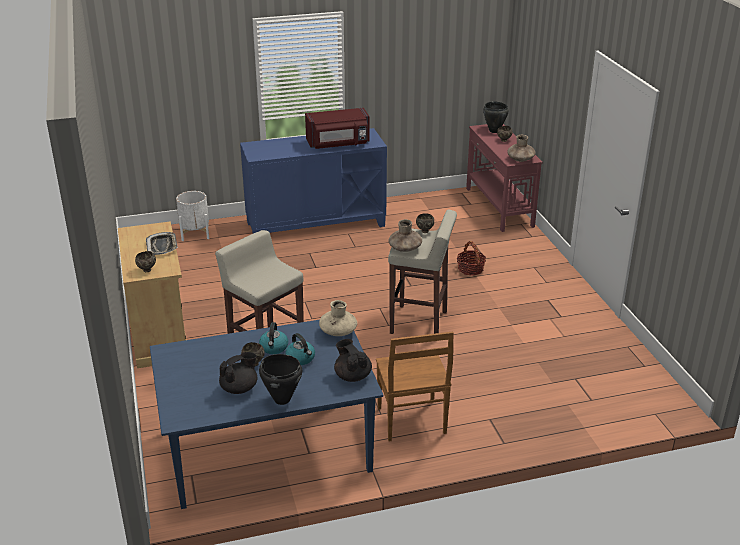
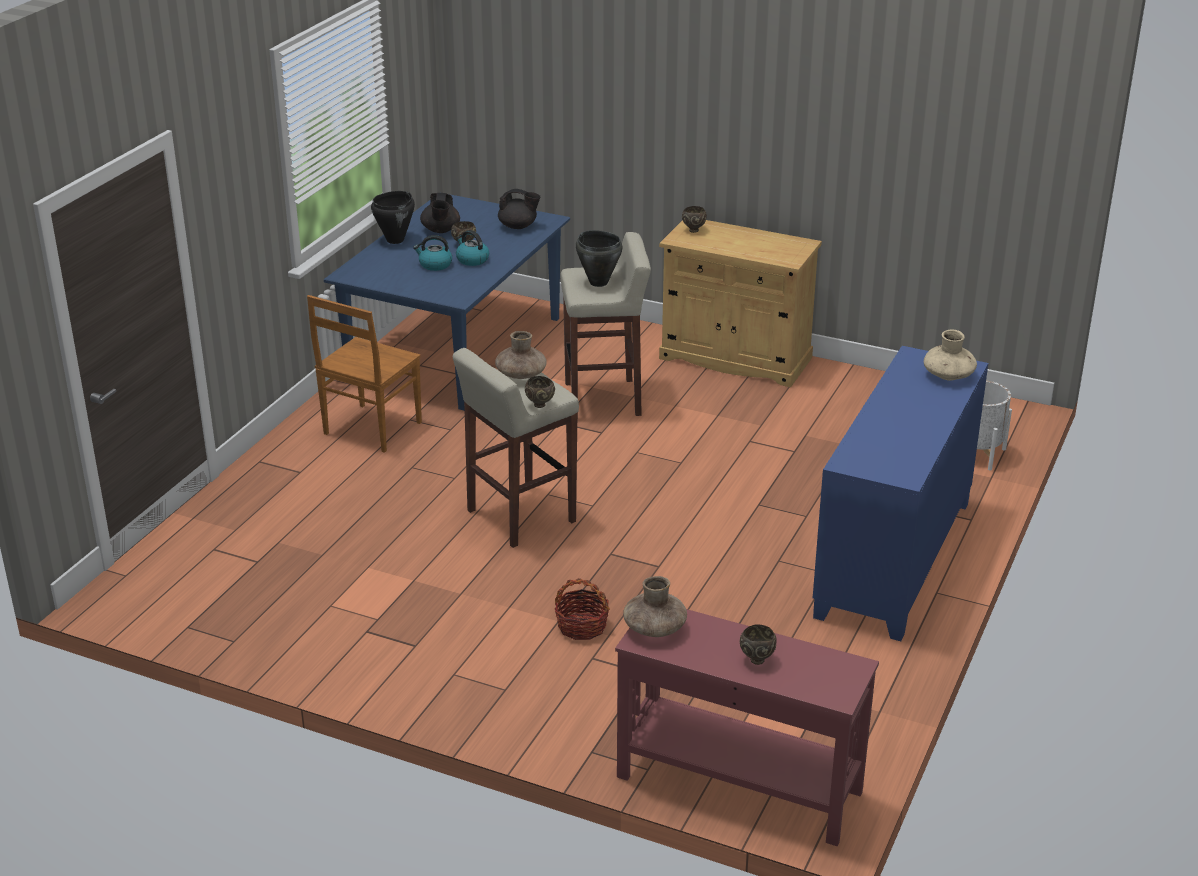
camera: 130 degrees right, 0 degrees up
tray [146,232,178,255] -> none
red microwave [305,108,369,149] -> none
beige vase [319,300,357,336] -> beige vase moved to [924,329,977,380]
black teapot [334,339,372,382] -> black teapot moved to [498,189,541,229]
brown chair [376,331,454,441] -> brown chair turned 90 degrees counterclockwise [307,295,422,453]
black cooking pot [483,101,509,133] -> black cooking pot moved to [576,230,623,287]

